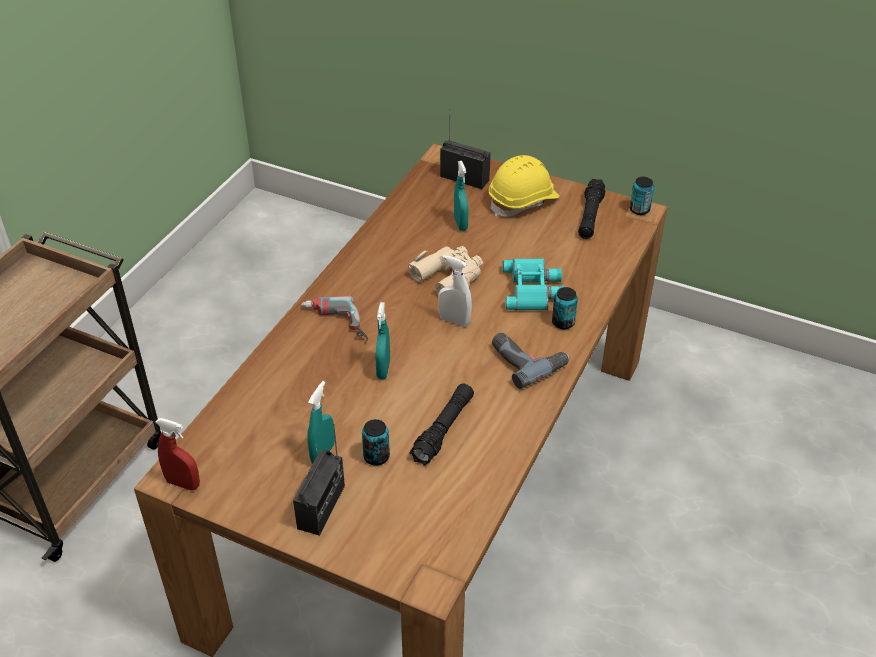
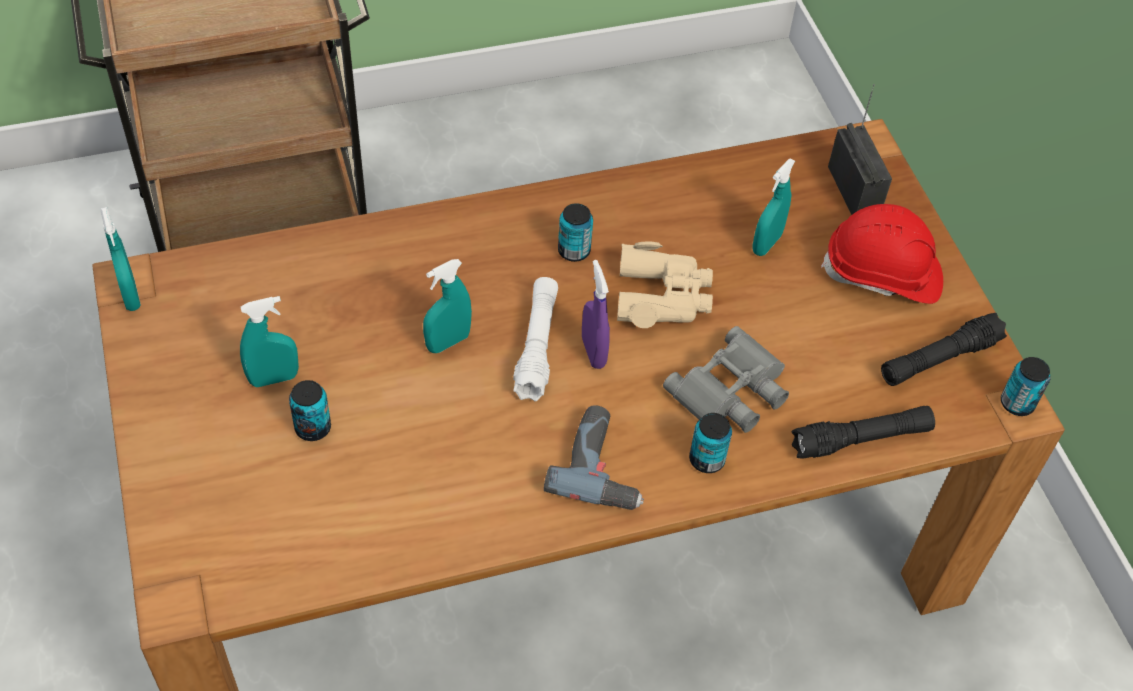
camera: 45 degrees right, 10 degrees up
red spray bottle [156,418,200,490] -> turquoise spray bottle [101,207,141,311]
radio [293,424,345,536] -> none
power drill [301,296,368,341] -> none
black flashlight [410,384,474,466] -> black flashlight moved to [792,406,935,459]
white spray bottle [438,255,472,327] -> purple spray bottle [582,260,610,369]
yellow hard hat [489,155,559,217] -> red hard hat [821,204,943,304]
turquoise binoculars [503,258,564,310] -> grey binoculars [663,326,789,433]
none -> white flashlight [513,277,558,401]
none -> can [558,203,593,262]

